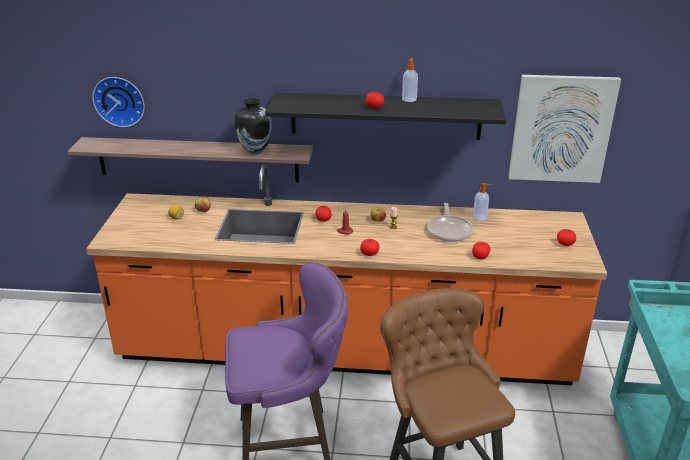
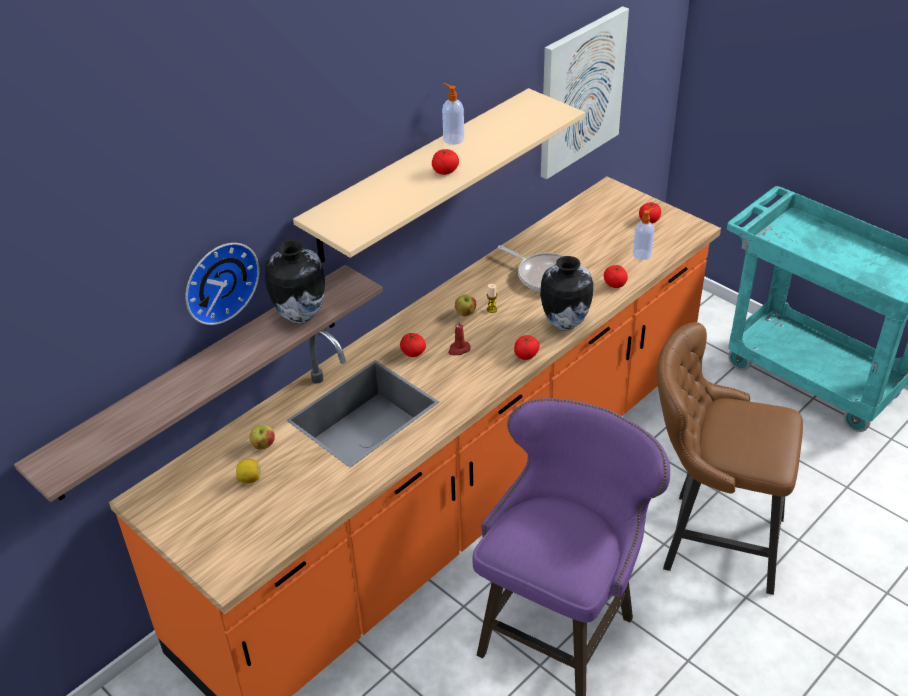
camera: 50 degrees left, 10 degrees up
wall clock [92,77,145,127] -> wall clock moved to [186,243,259,325]
black shelf [265,93,506,140] -> beige shelf [293,88,585,263]
soap dispenser [473,183,492,221] -> soap dispenser moved to [633,208,655,260]
none -> vase [540,256,593,331]

